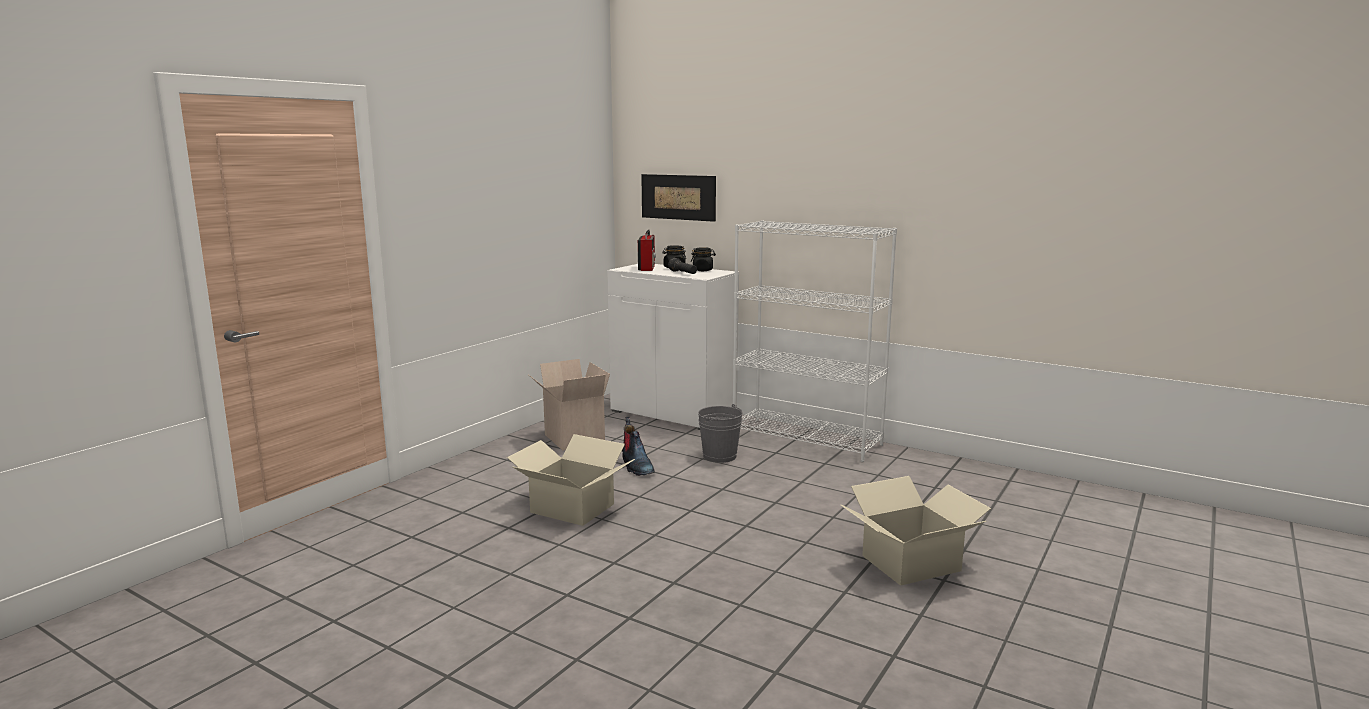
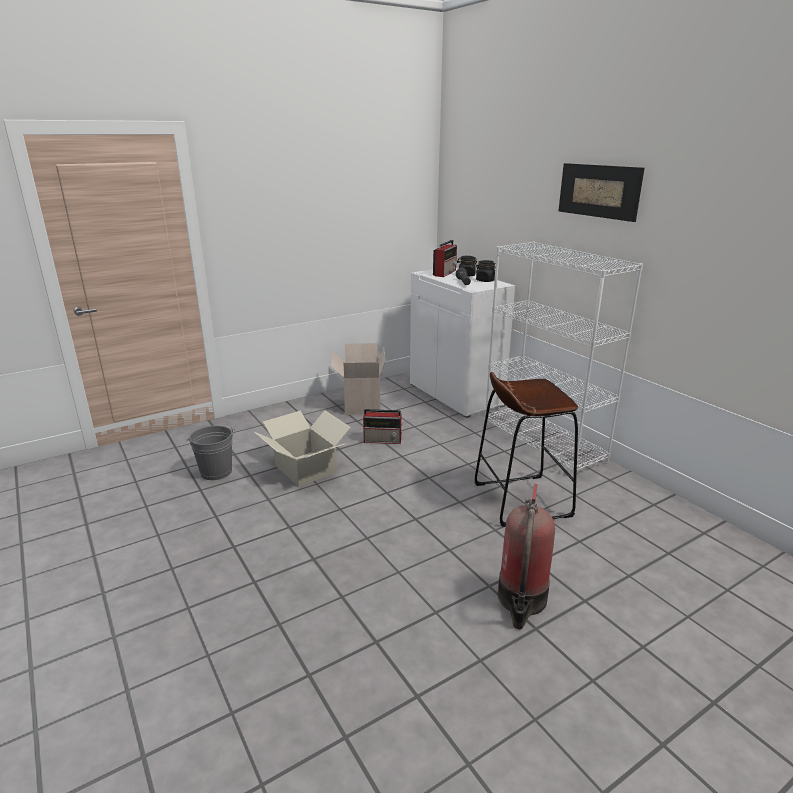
camera: 25 degrees right, 10 degrees up
boot [622,417,655,476] -> radio [363,409,403,444]
picture [641,174,716,222] -> picture moved to [559,163,645,222]
grey bucket [698,404,743,463] -> grey bucket moved to [187,426,235,480]
cardboard box [841,476,991,586] -> fire extinguisher [498,483,555,629]
none -> brown stool [475,372,578,527]

